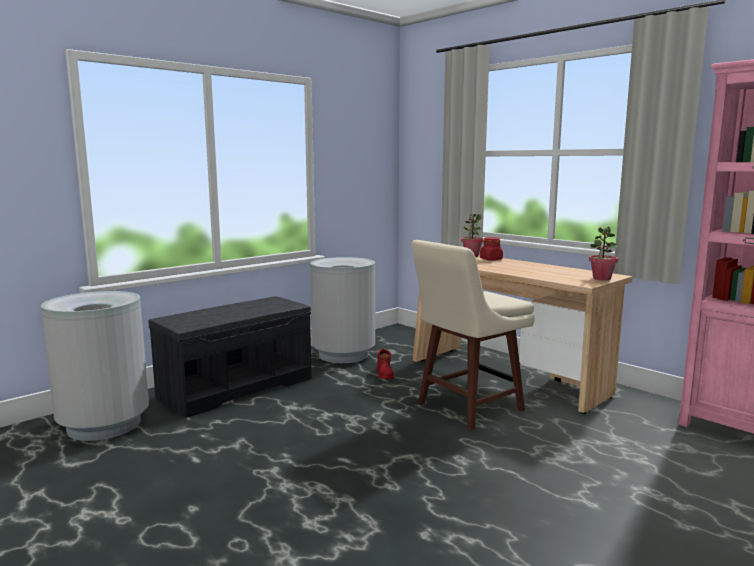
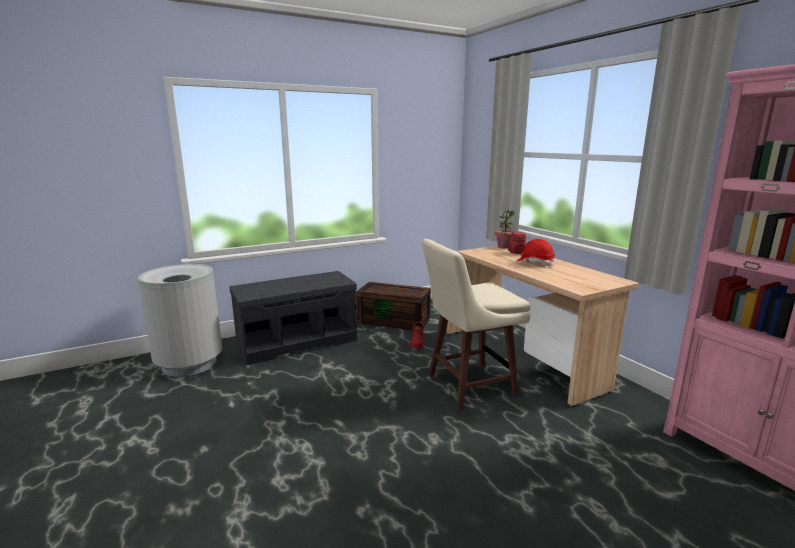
camera: 15 degrees right, 5 degrees up
grey trash can [310,257,375,363] -> brown storage box [356,282,431,330]
potted plant [589,227,618,281] -> none
none -> red hard hat [517,239,555,266]

